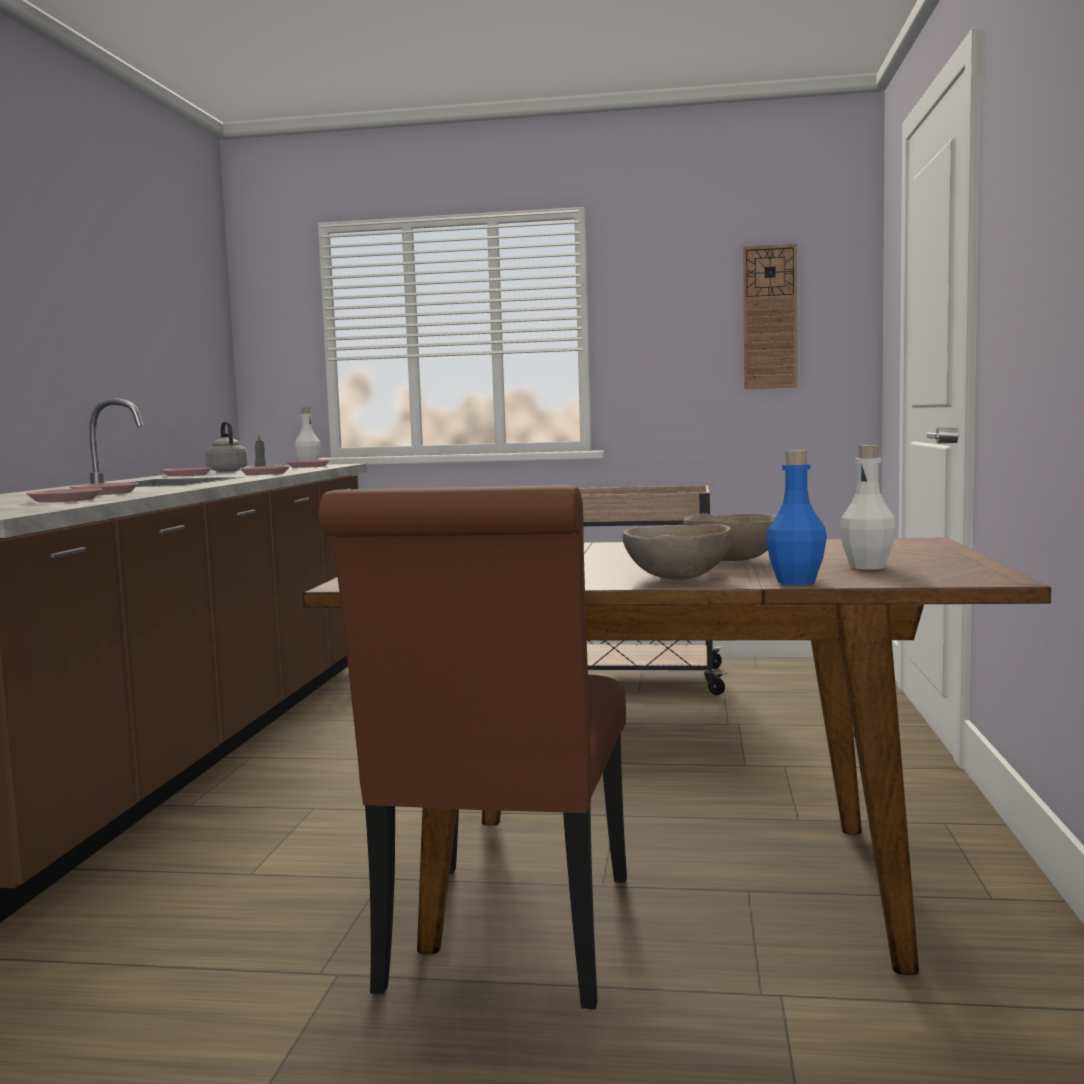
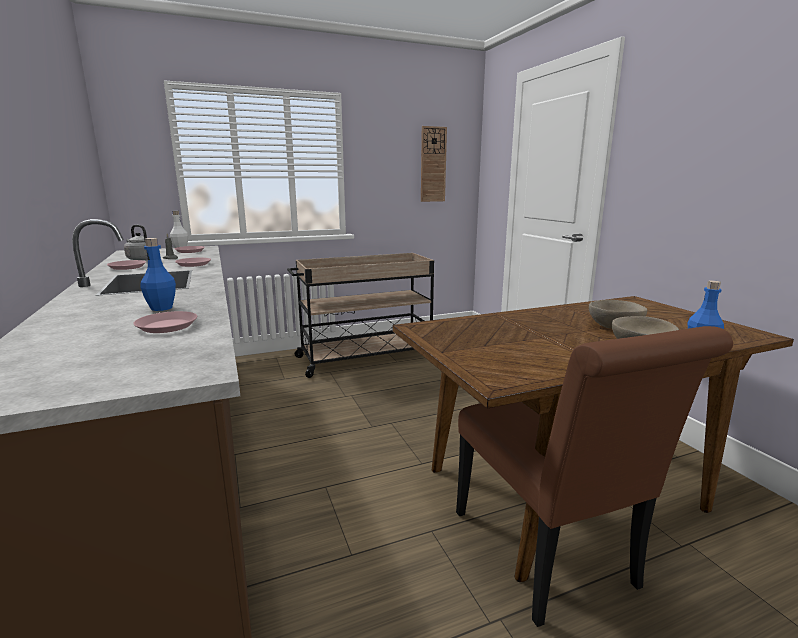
camera: 30 degrees left, 10 degrees up
pink plate [70,483,139,495] -> blue bottle [141,238,176,311]
white bottle [840,445,896,570] -> none

